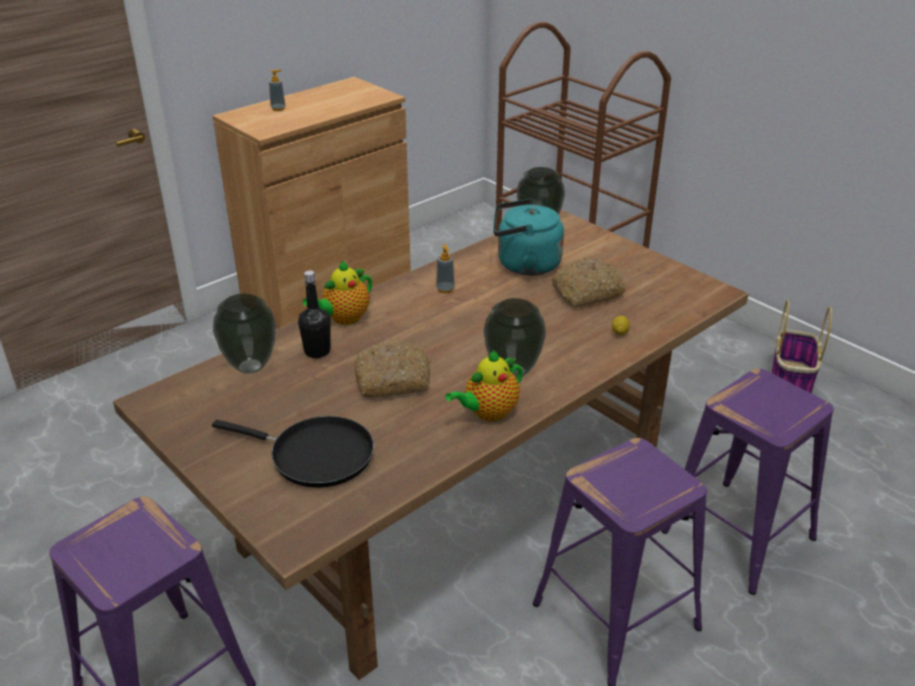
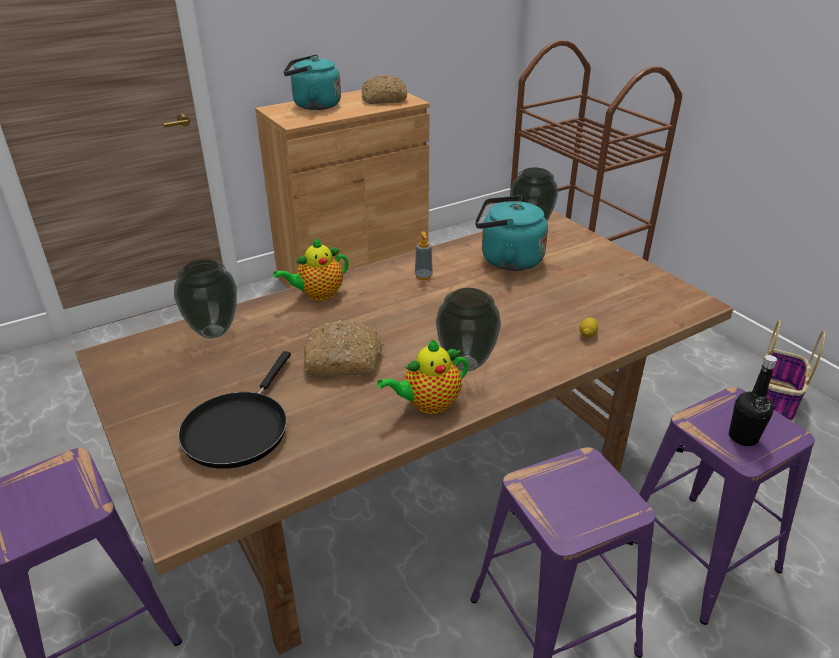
camera: 10 degrees right, 0 degrees up
black frying pan [212,416,374,488] -> black frying pan turned 75 degrees clockwise [178,351,291,469]
soap dispenser [269,70,286,111] -> turquoise kettle [284,55,341,110]
black bottle [298,270,331,358] -> black bottle moved to [729,355,777,446]
bread [552,257,625,307] -> bread moved to [361,75,407,104]

